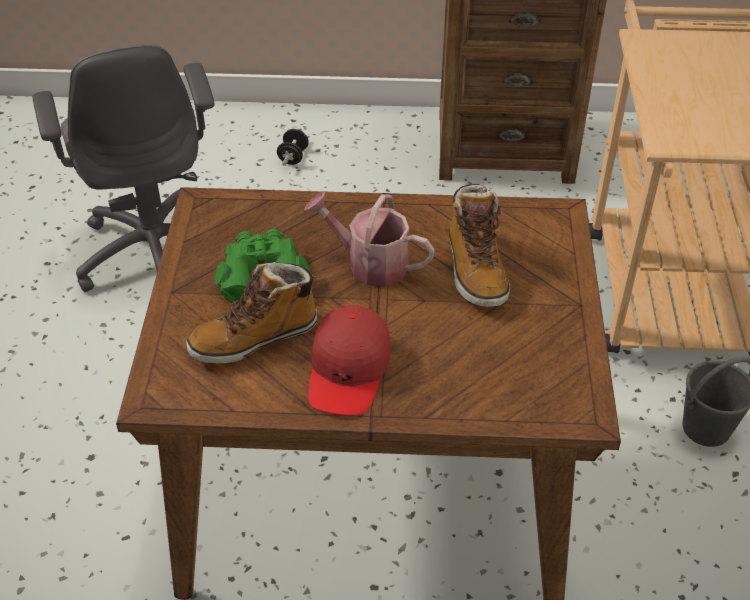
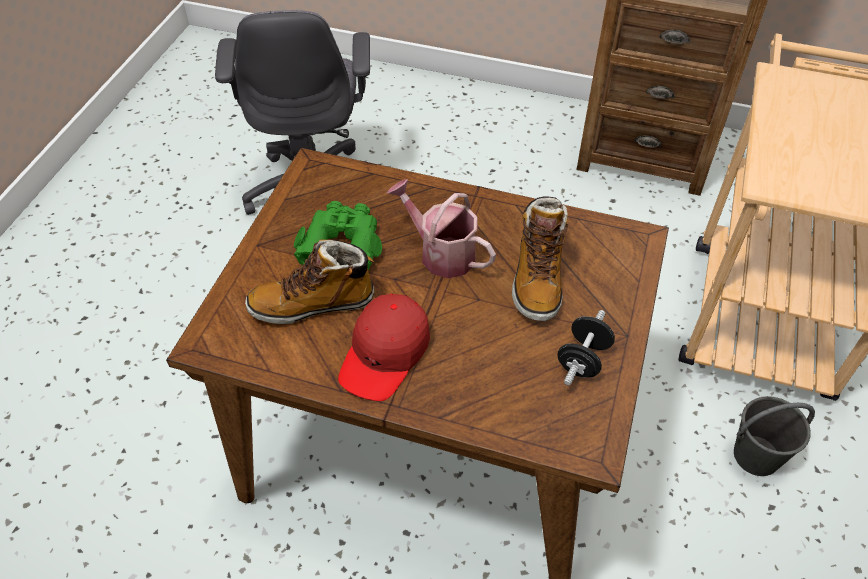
camera: 15 degrees right, 5 degrees up
black dumbbell [277,128,309,166] -> black dumbbell moved to [558,310,615,385]

